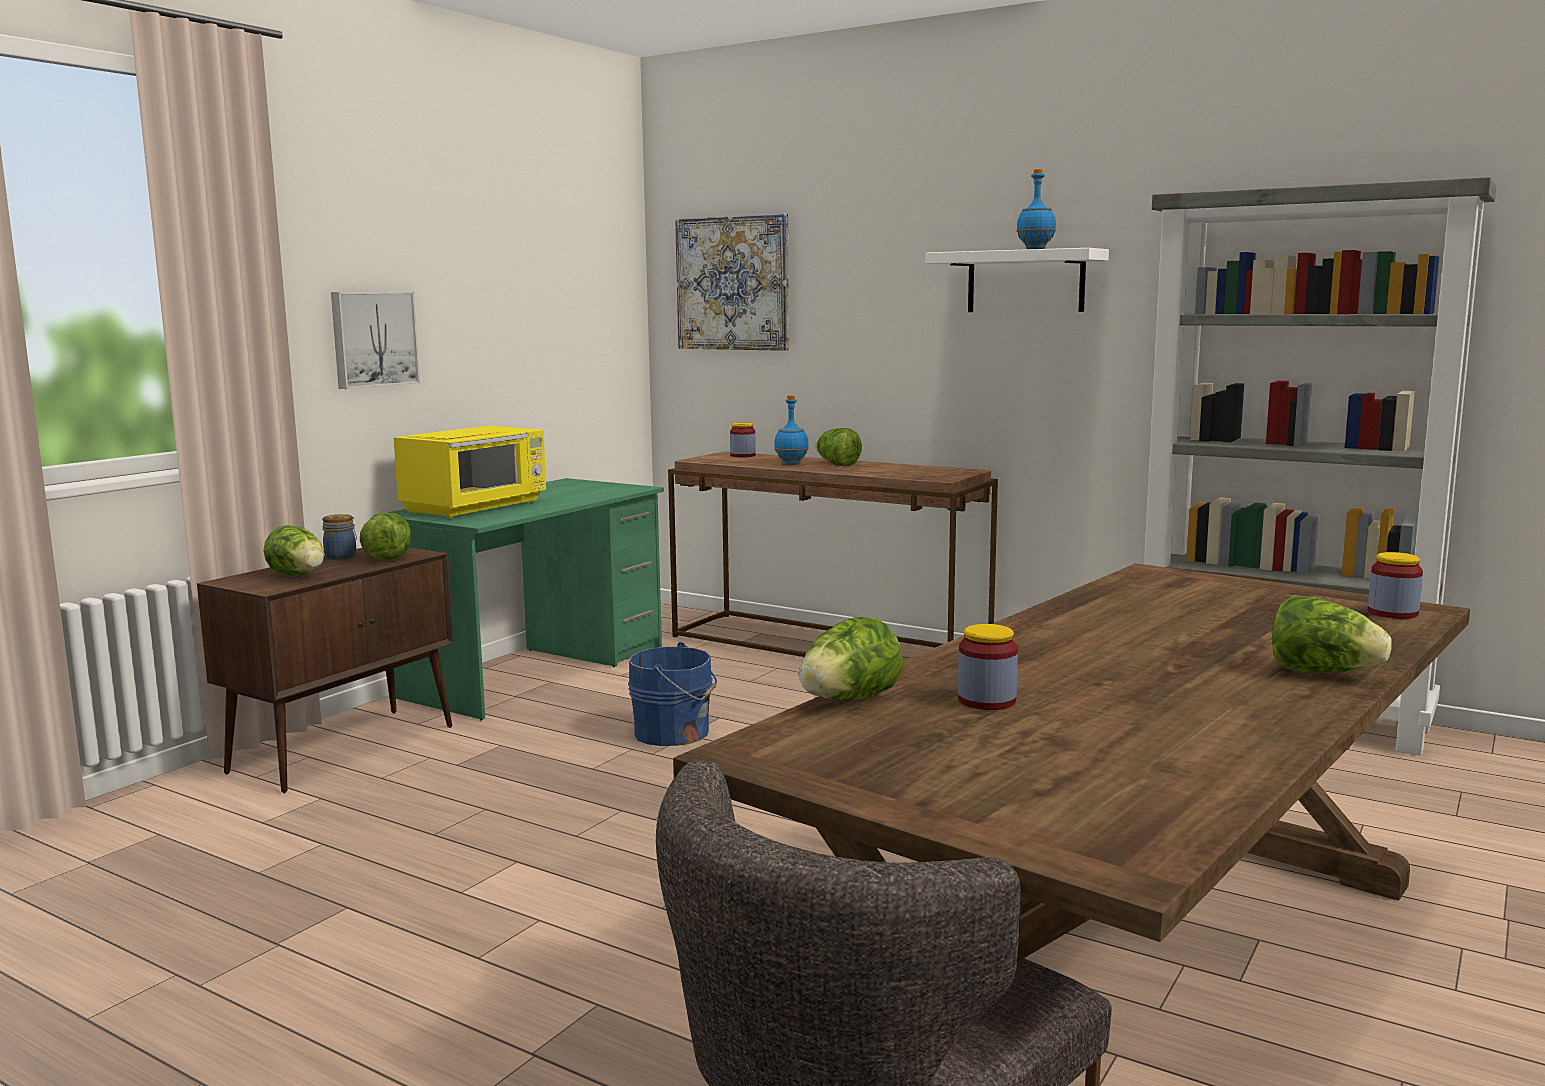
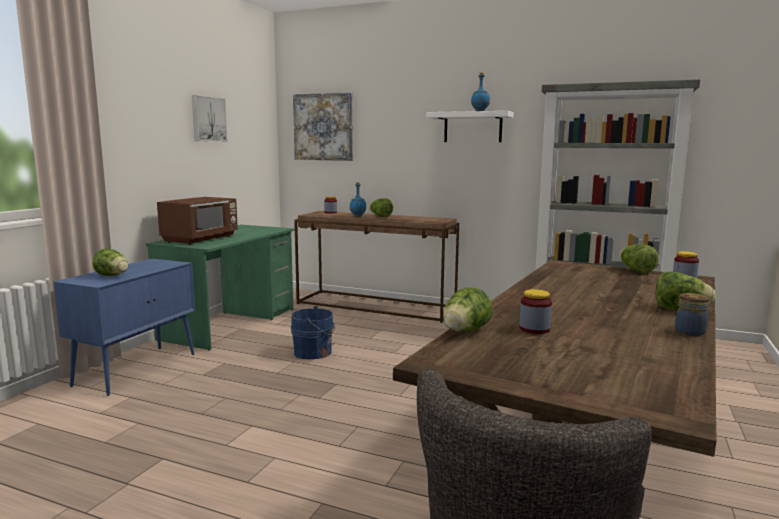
camera: 10 degrees left, 0 degrees up
brown cabinet [197,547,454,793] -> blue cabinet [53,259,195,396]
jar [322,514,357,560] -> jar moved to [675,293,709,336]
picture [331,292,420,389] -> picture moved to [192,95,228,142]
lettuce [360,513,411,561] -> lettuce moved to [619,244,658,274]
yellow microwave [393,426,546,519] -> brown microwave [157,197,238,245]

